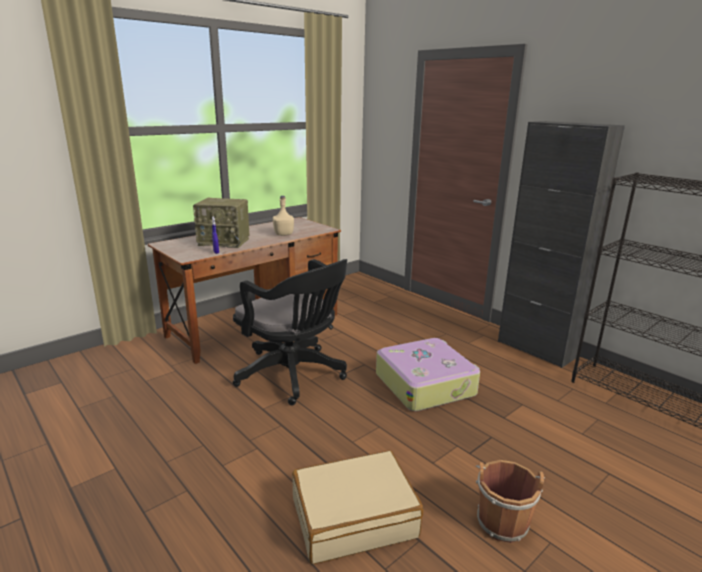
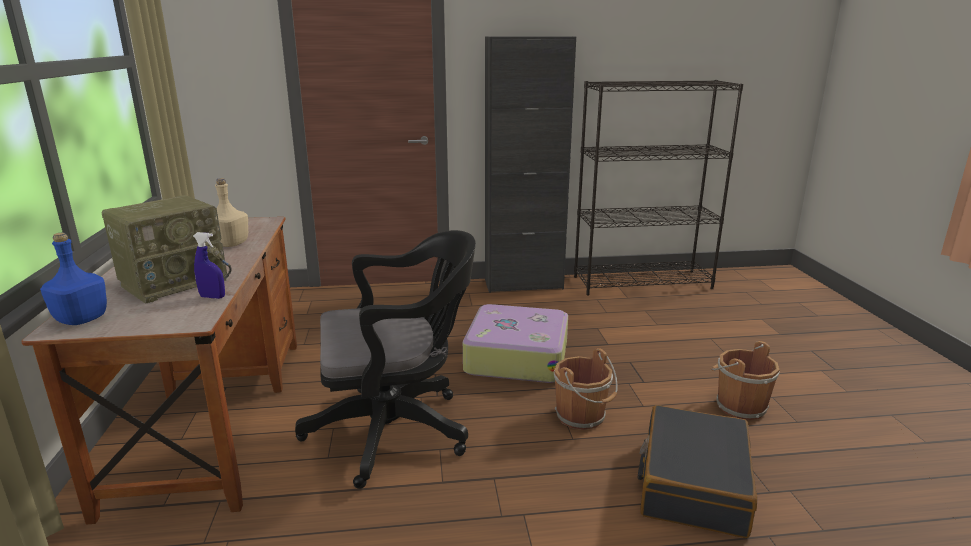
camera: 55 degrees left, 0 degrees up
beige suitcase [292,450,423,564] -> black suitcase [638,405,757,538]
none -> blue bottle [40,233,107,325]
none -> brown bucket [554,348,617,430]

